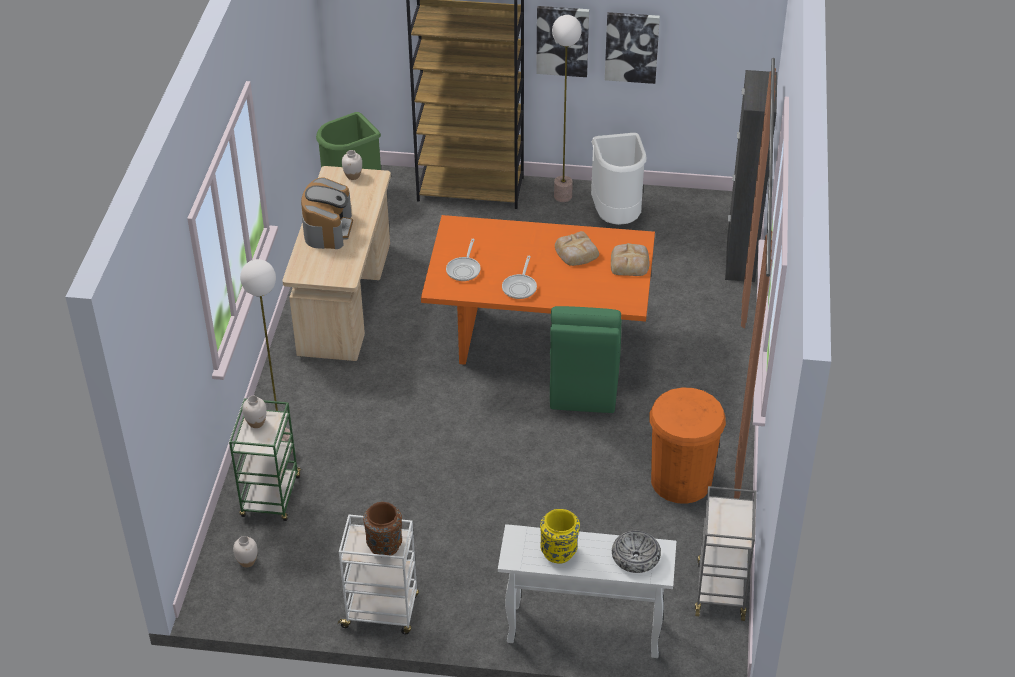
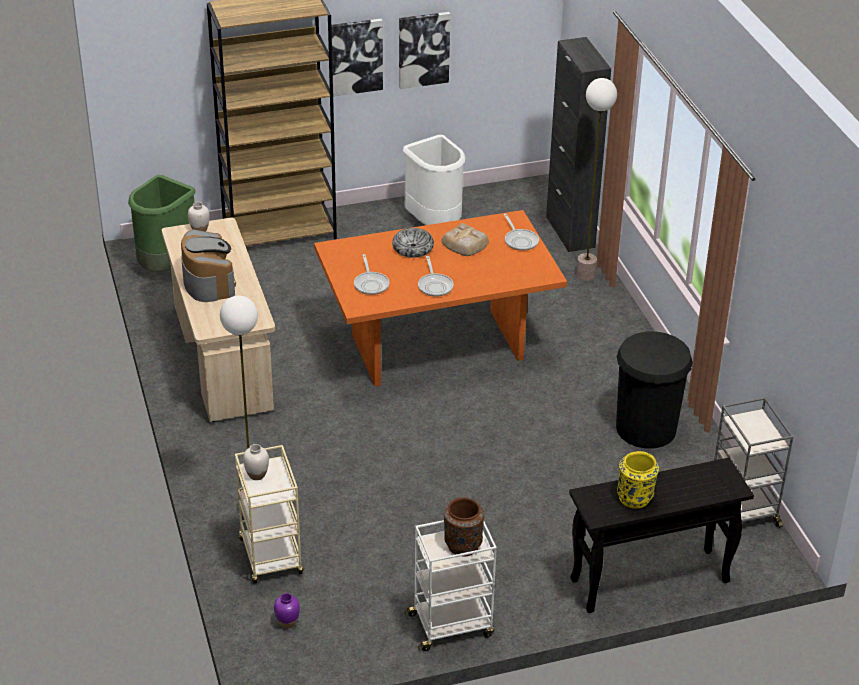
camera: 25 degrees left, 5 degrees down
green cart [229,398,301,521] -> beige cart [235,445,304,583]
white vase [233,536,257,568] -> purple vase [274,593,300,629]
white console table [498,524,676,658] -> black console table [569,458,754,613]
green chair [550,306,622,413] -> none
floor lamp [552,15,582,202] -> floor lamp moved to [576,78,617,281]
bread [611,243,650,276] -> frying pan [503,214,539,251]
bowl [612,531,661,573] -> bowl moved to [392,228,434,258]
orange trash can [649,387,726,504] -> black trash can [616,331,693,449]

